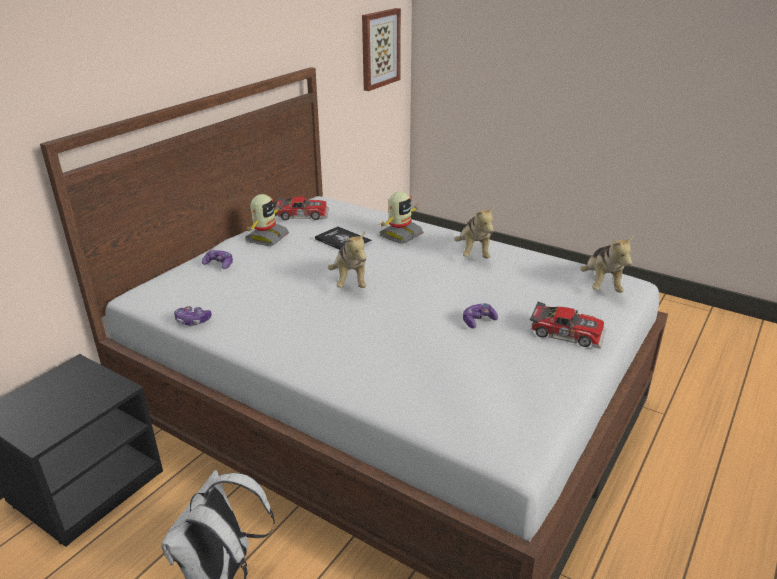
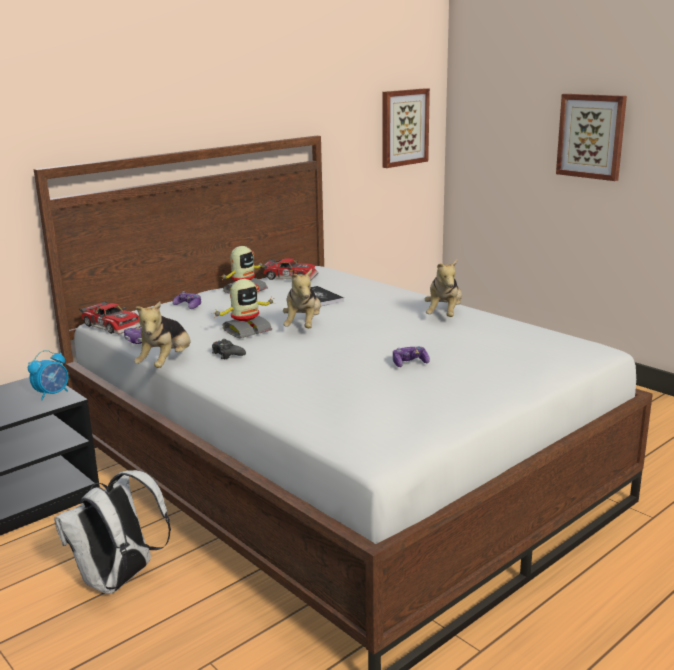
camera: 15 degrees right, 10 degrees down
toy robot [379,191,424,243] -> toy robot moved to [215,279,275,338]
toy car [530,302,606,349] -> toy car moved to [79,301,141,334]
plush toy [580,236,633,293] -> plush toy moved to [134,302,191,368]
none -> alarm clock [28,350,68,401]
none -> black game controller [212,339,246,359]
none -> picture [556,94,627,181]

